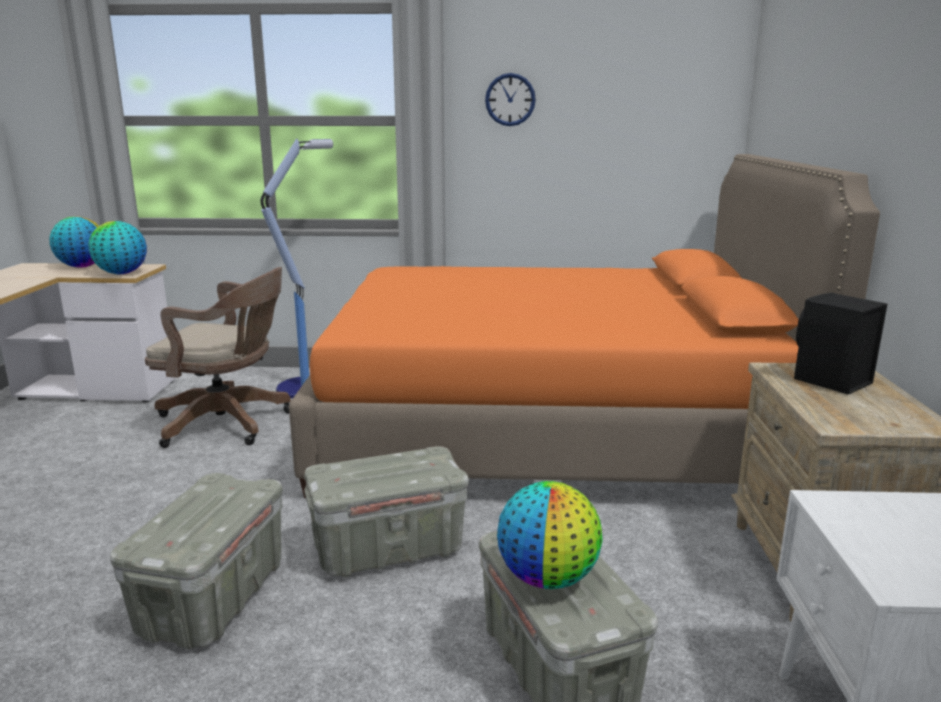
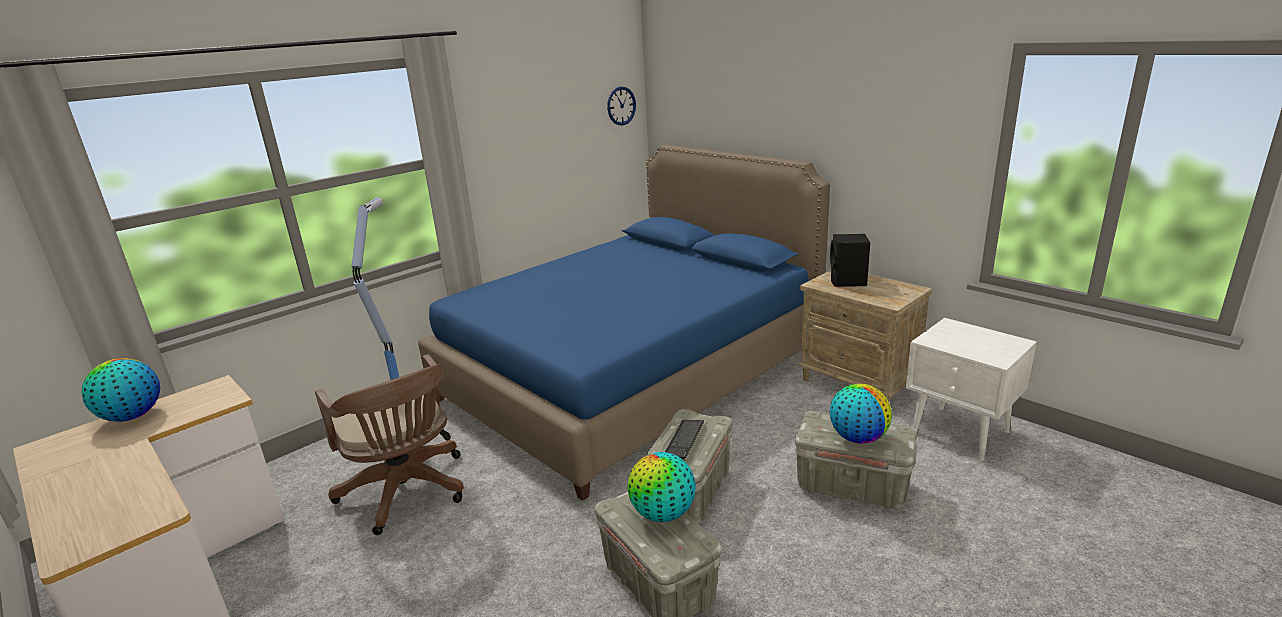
camera: 45 degrees left, 5 degrees up
globe [88,221,147,274] -> globe moved to [628,452,696,522]
brown office chair [145,267,291,448] -> brown office chair turned 90 degrees clockwise [315,354,464,535]
orange bed [289,154,880,498] -> blue bed [418,145,830,501]
wall clock [485,73,536,126] -> wall clock moved to [607,86,636,125]
none -> keyboard [665,420,704,460]

